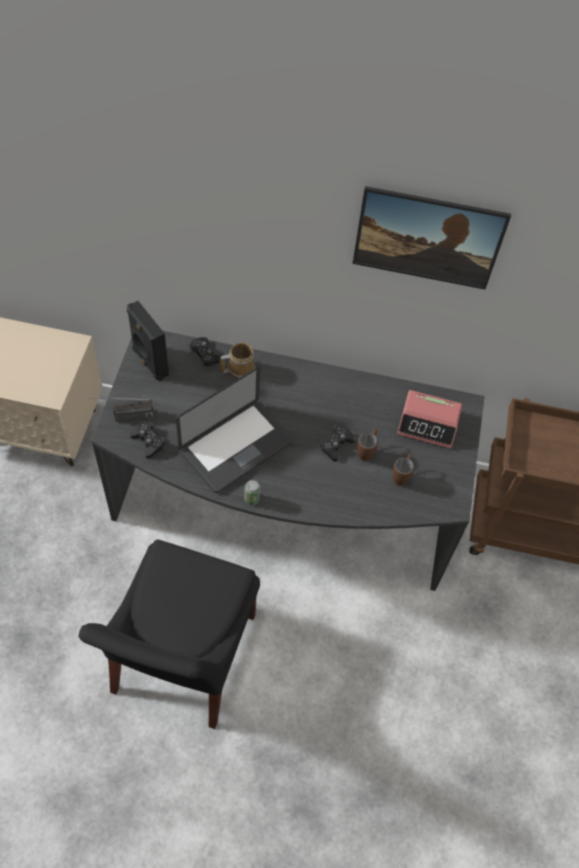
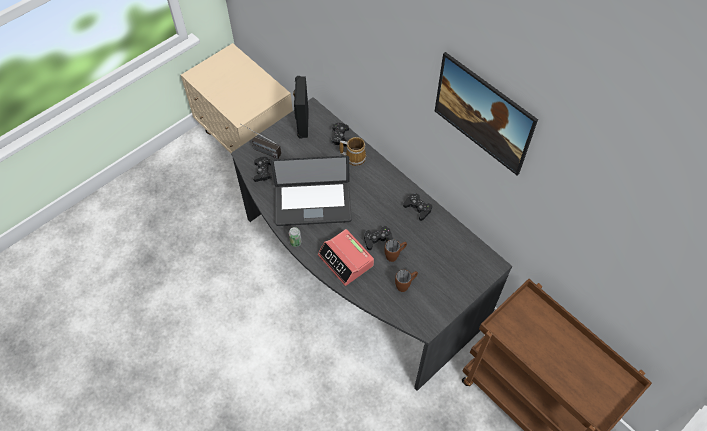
camera: 40 degrees right, 0 degrees up
black chair [78,540,260,729] -> none
alarm clock [397,390,462,449] -> alarm clock moved to [318,229,374,286]
none -> black game controller [403,193,432,221]

